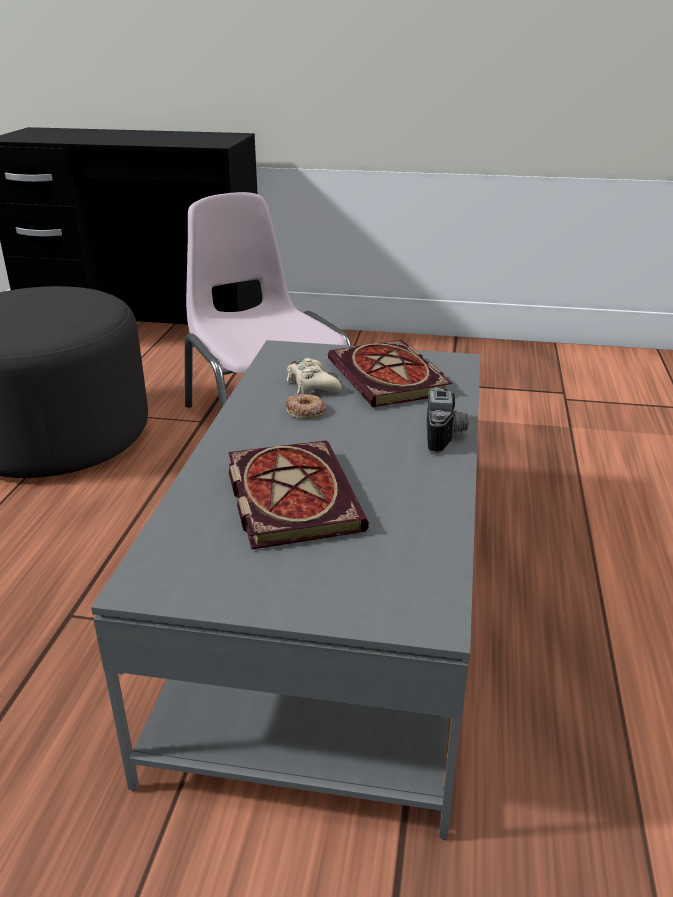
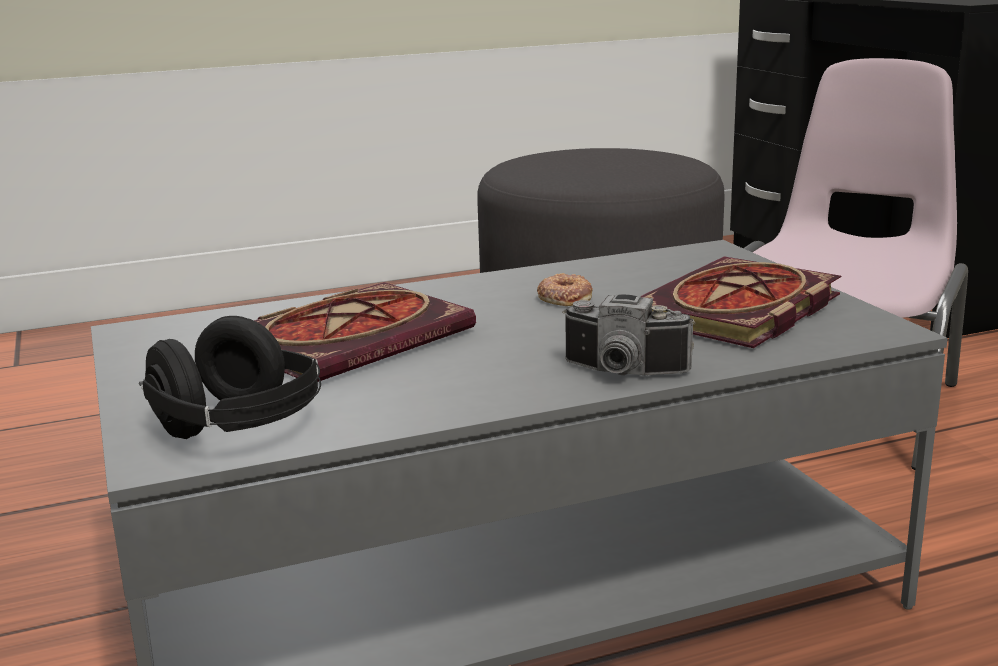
camera: 60 degrees right, 10 degrees down
beige game controller [286,358,342,394] -> none
camera [427,387,469,453] -> camera turned 45 degrees clockwise [562,294,695,375]
none -> black headphones [139,316,321,439]

